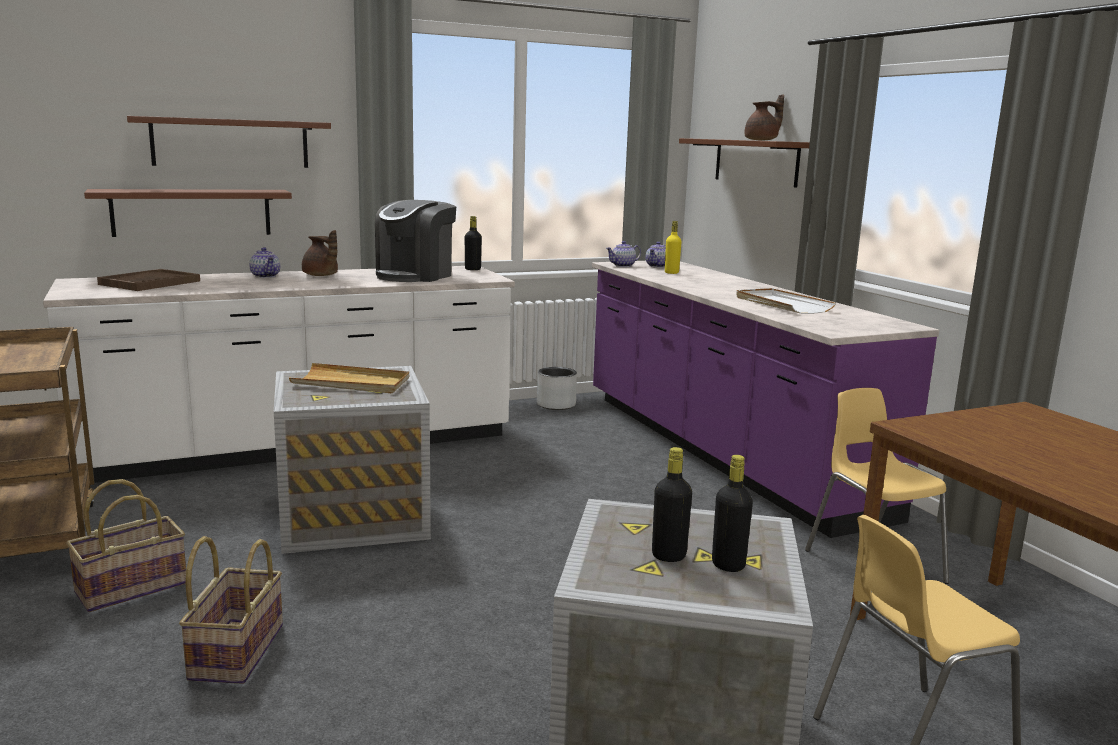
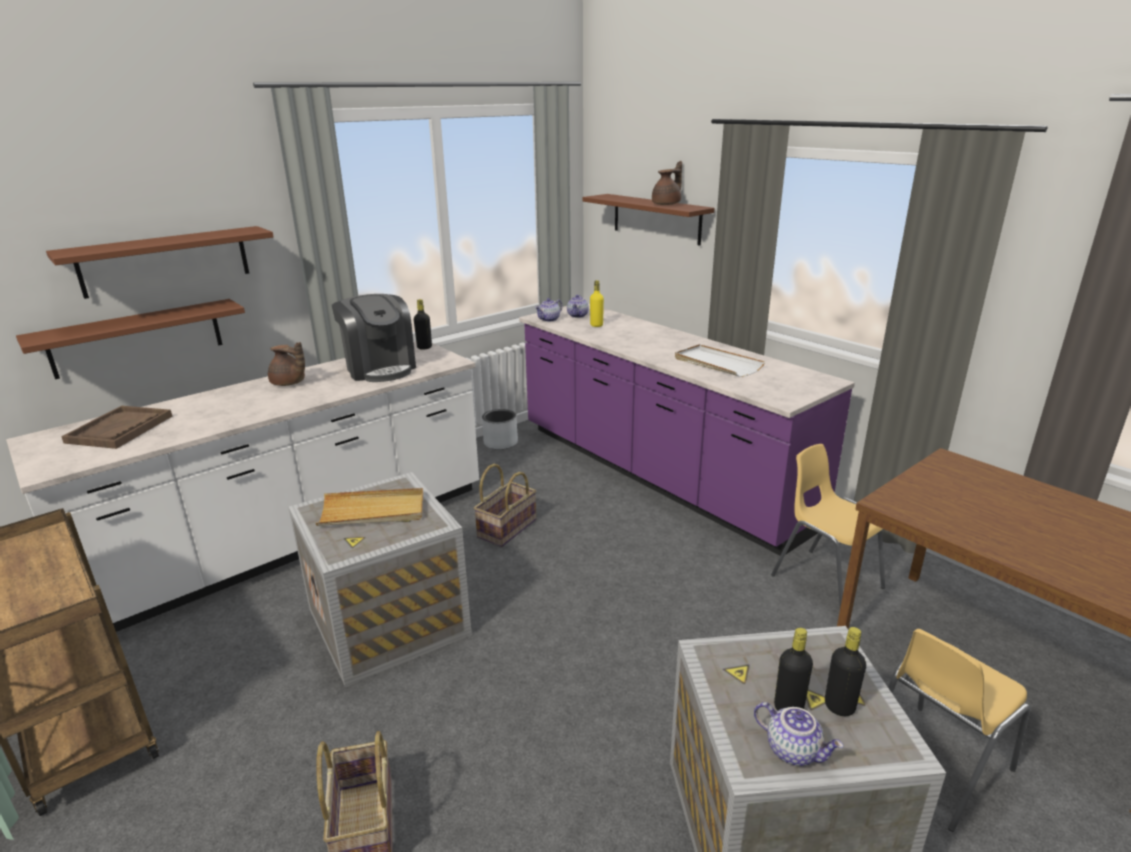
camera: 15 degrees left, 10 degrees up
basket [66,479,186,612] -> basket moved to [474,464,536,547]
teapot [249,247,280,278] -> teapot moved to [754,702,843,766]
coffee machine [375,200,456,282] -> coffee machine turned 45 degrees counterclockwise [332,294,416,382]

